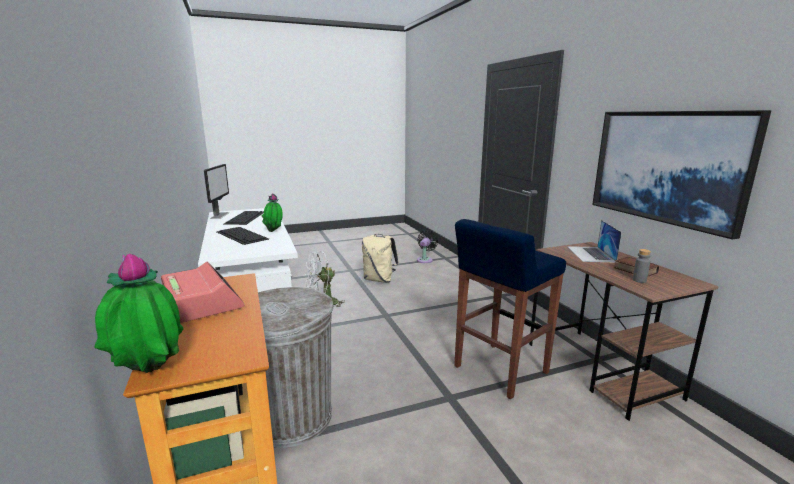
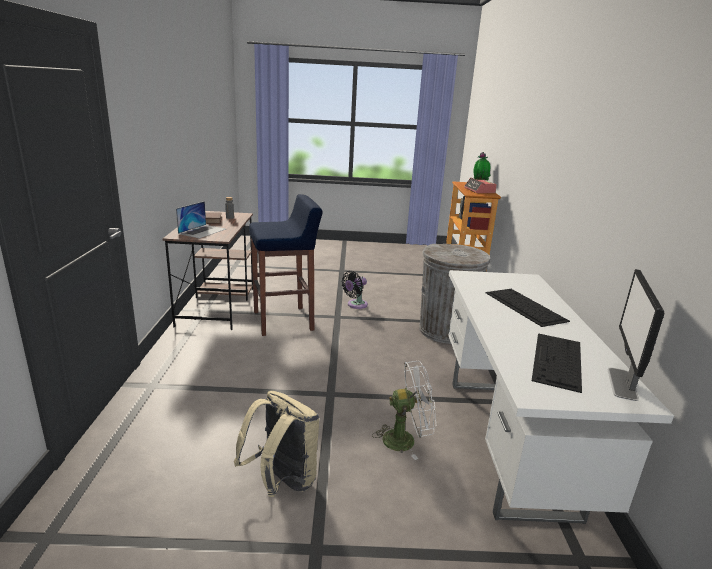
camera: 160 degrees left, 5 degrees up
potted plant [262,194,283,232] -> none
black fan [417,230,438,263] -> black fan moved to [341,271,368,309]
picture [592,110,771,240] -> none

